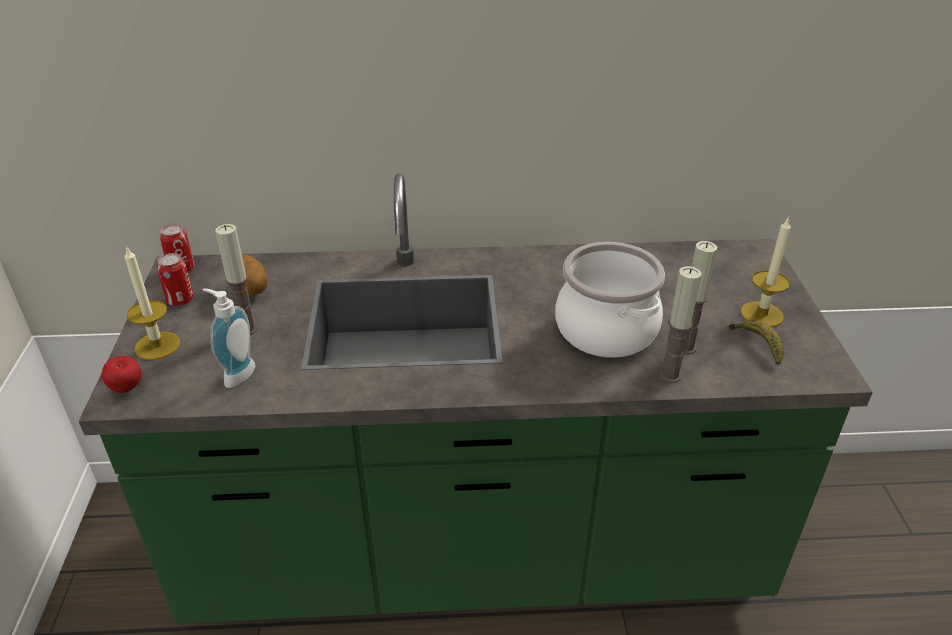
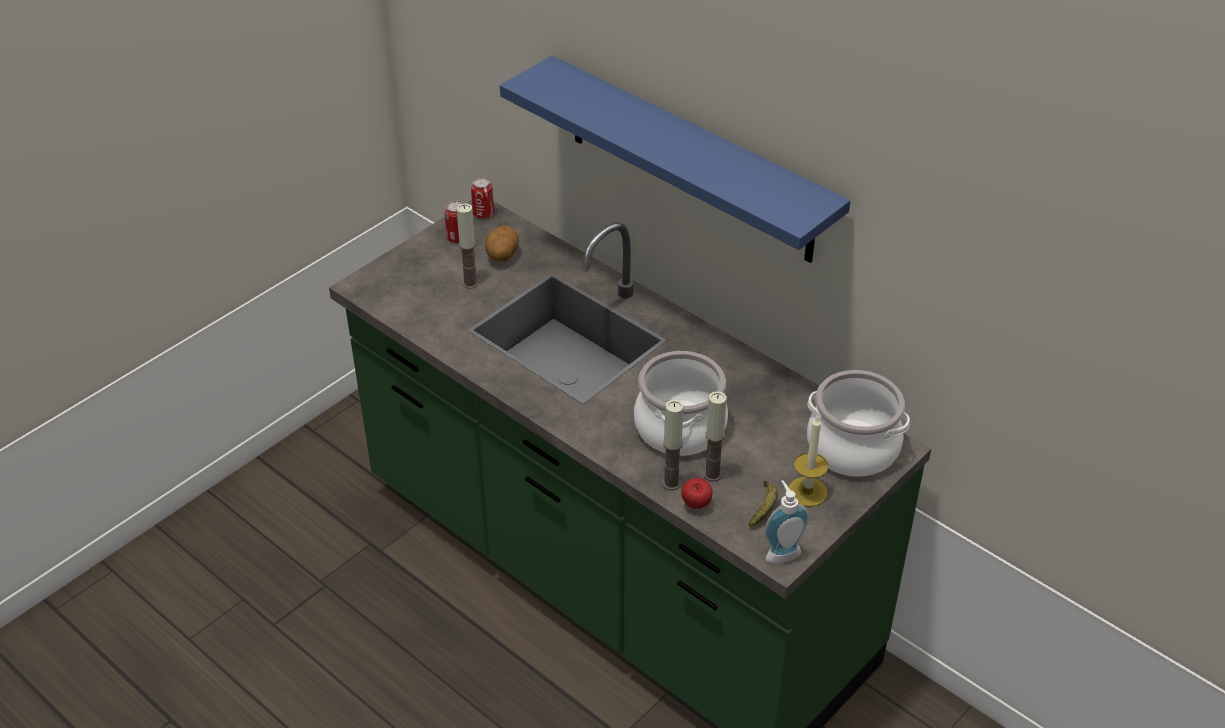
camera: 45 degrees right, 5 degrees up
apple [102,356,142,393] -> apple moved to [681,478,712,509]
candle [124,246,180,360] -> none
soap dispenser [202,288,256,388] -> soap dispenser moved to [764,480,810,563]
none -> blue shelf [500,56,850,263]
none -> cooking pot [807,370,910,477]

